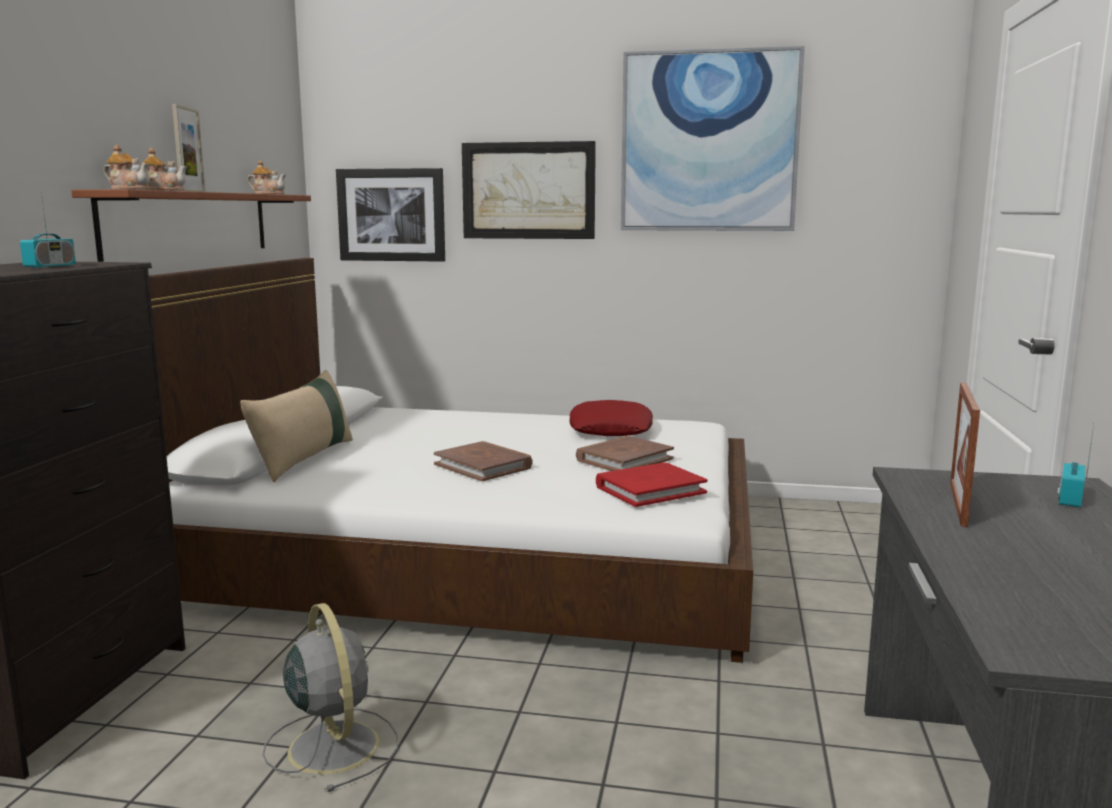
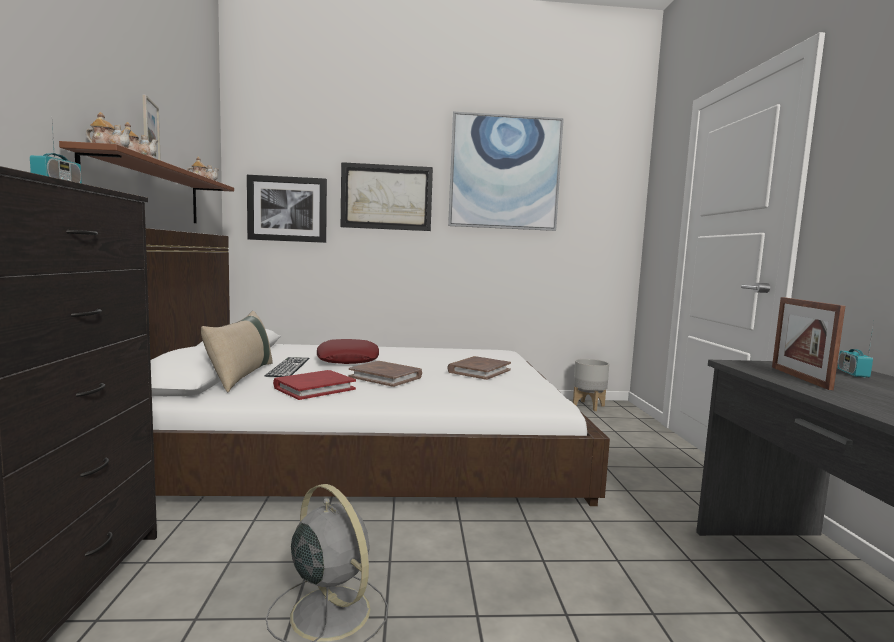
camera: 15 degrees left, 5 degrees down
red pillow [570,400,653,436] -> red pillow moved to [317,339,379,364]
red book [596,463,707,507] -> red book moved to [273,370,356,400]
none -> keyboard [265,357,310,377]
none -> grey planter [573,359,609,411]

